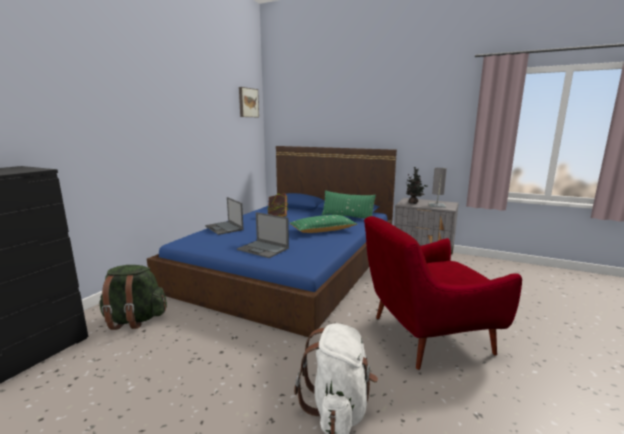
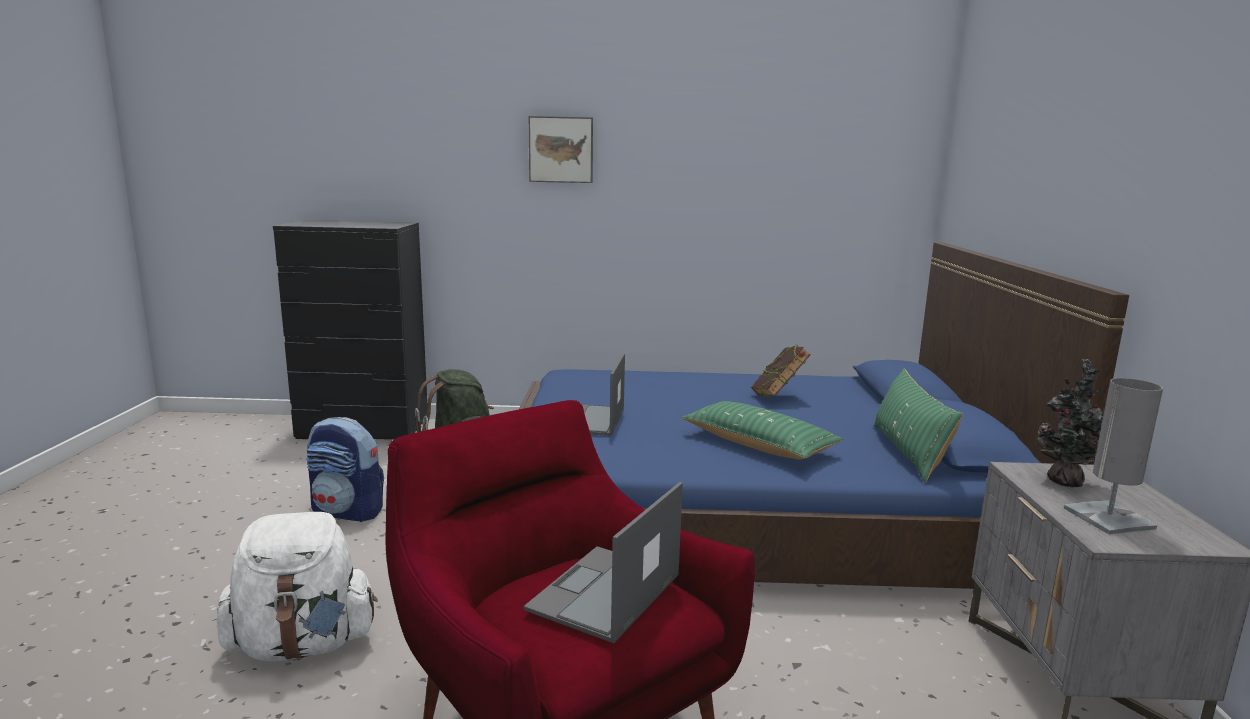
camera: 65 degrees right, 0 degrees up
laptop [205,197,244,235] -> laptop moved to [524,482,683,643]
picture [239,87,259,117] -> picture moved to [529,116,593,183]
none -> backpack [307,417,384,522]

